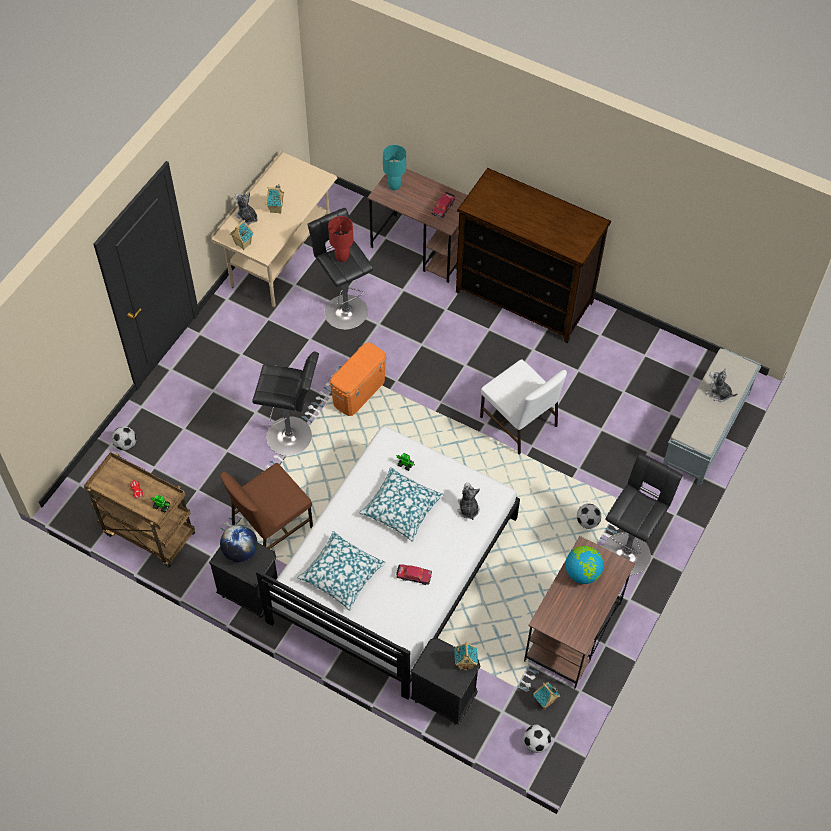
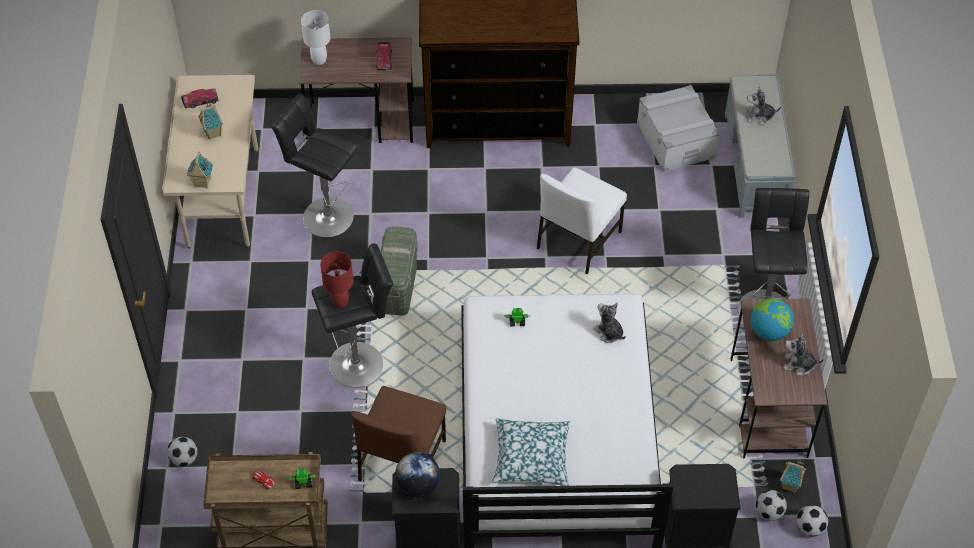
camera: 30 degrees left, 5 degrees down
plush toy [234,192,258,225] -> plush toy moved to [783,332,824,375]
red table lamp [328,216,354,262] -> red table lamp moved to [320,251,353,308]
orange storage box [329,343,386,416] -> green storage box [380,226,418,316]
pillow [359,467,444,542] -> none
turquoise table lamp [383,145,406,190] -> white table lamp [301,10,330,65]
toy car [396,564,432,585] -> toy car moved to [181,88,218,108]
toy house [454,642,478,670] -> none
white chair [480,359,567,454] -> white chair turned 105 degrees clockwise [537,167,627,274]
football [577,504,601,529] -> football moved to [756,490,787,521]
none -> grey storage box [637,85,720,172]

